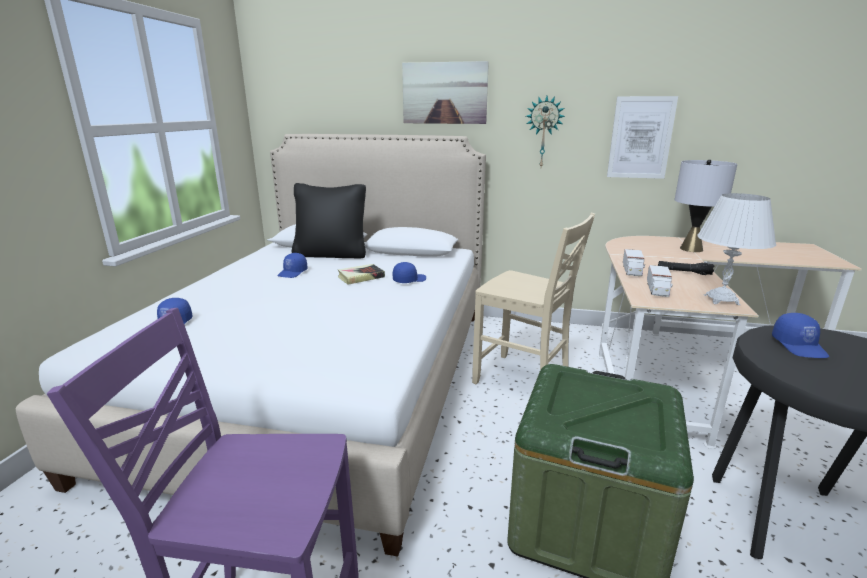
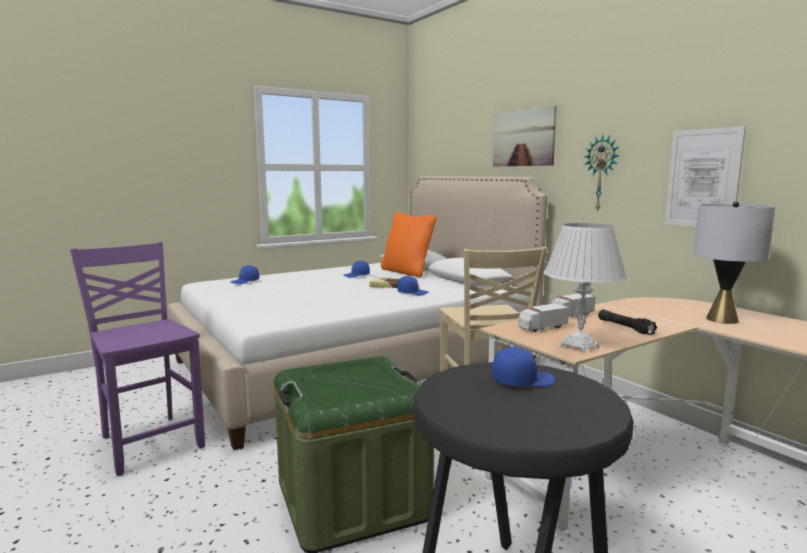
camera: 45 degrees right, 10 degrees down
black pillow [292,183,366,259] -> orange pillow [381,212,437,277]
blue cap [772,313,830,358] -> blue cap turned 150 degrees counterclockwise [492,347,555,387]

